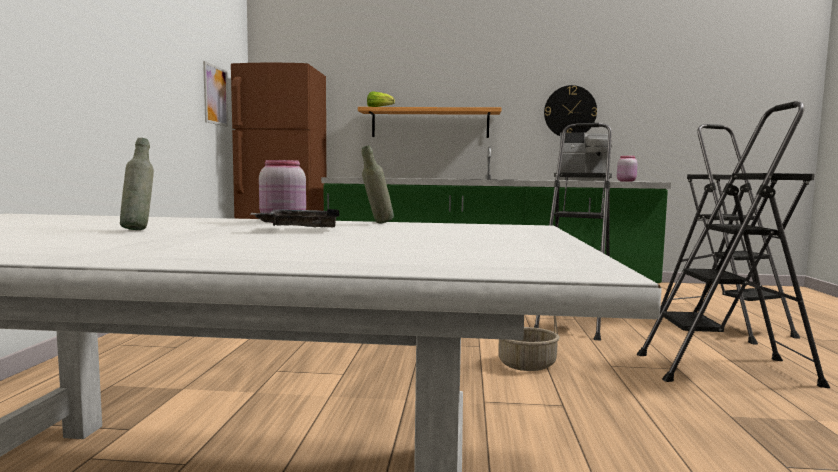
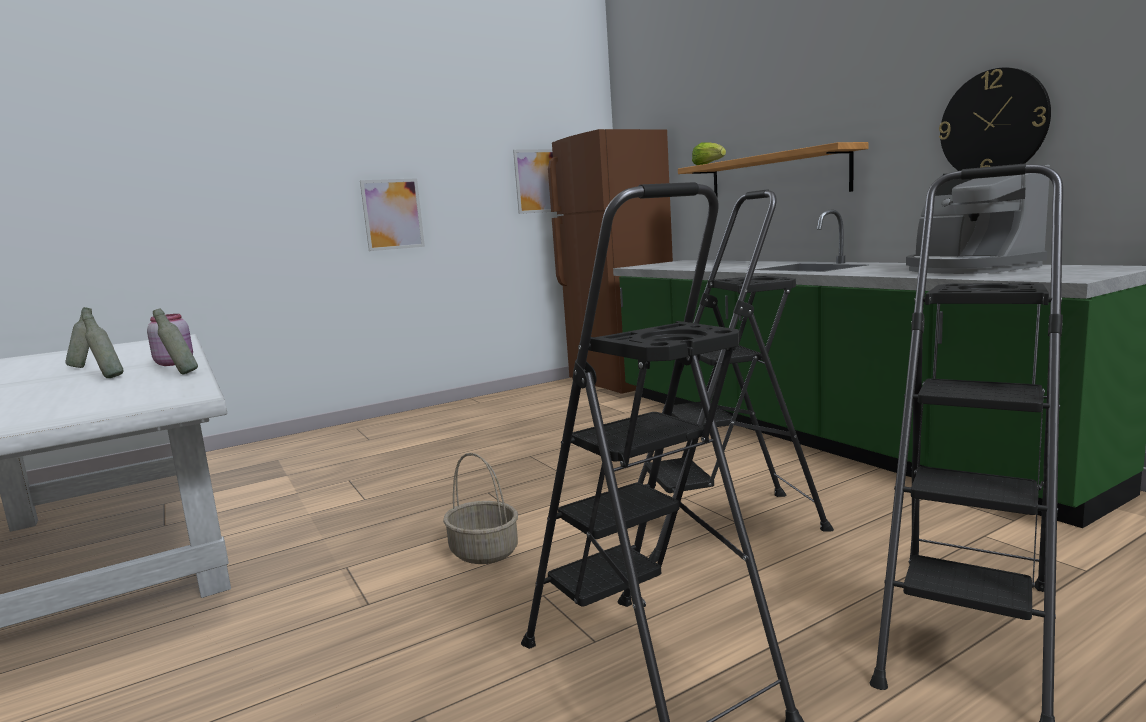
camera: 55 degrees right, 5 degrees up
grey tray [251,209,340,227] -> grey bottle [82,313,124,378]
pink jar [617,156,637,182] -> none
none -> picture [360,178,425,251]

